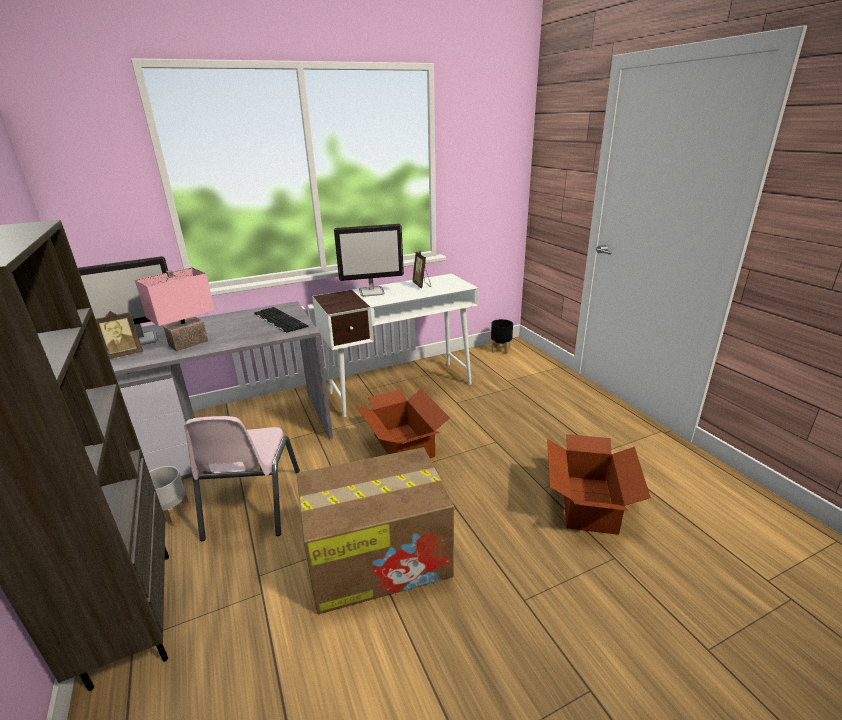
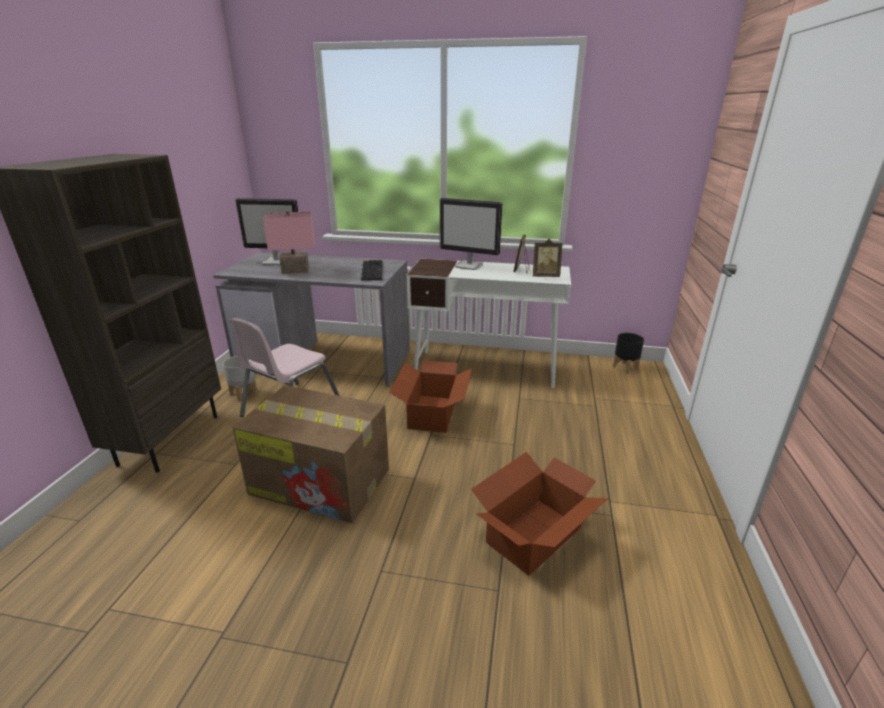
camera: 35 degrees right, 0 degrees up
picture frame [96,311,143,359] -> picture frame moved to [533,239,563,277]

